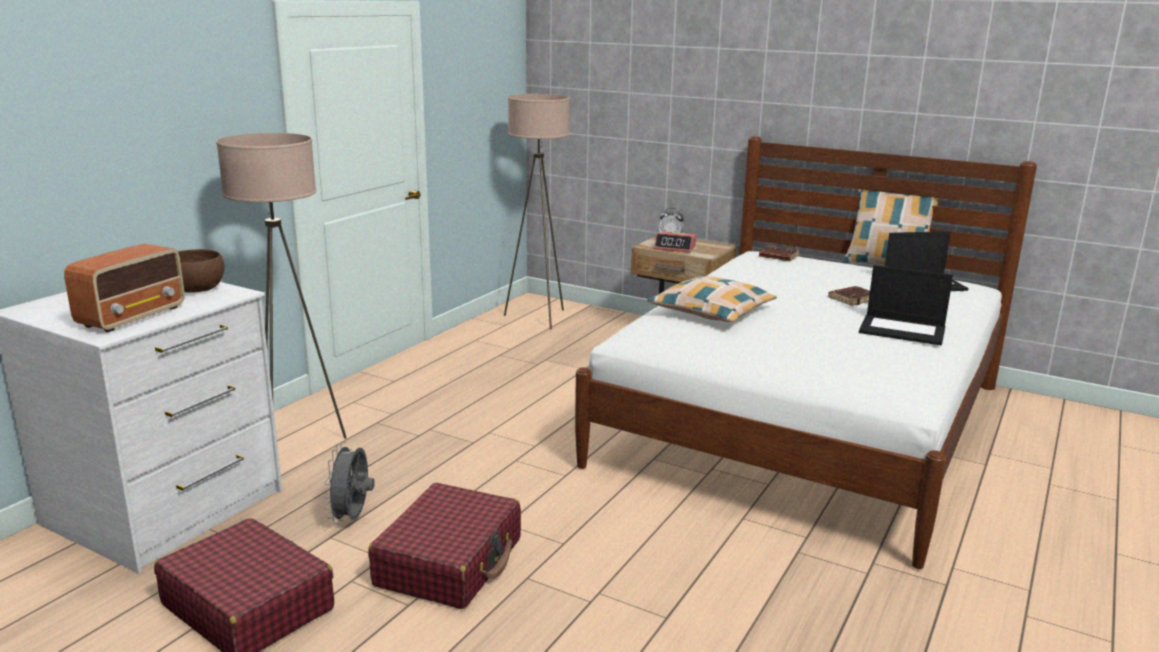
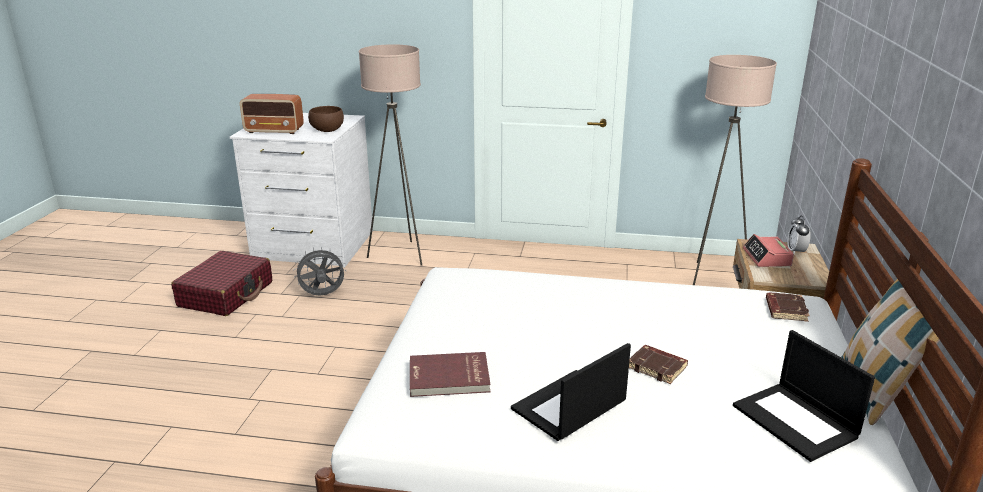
camera: 70 degrees right, 5 degrees up
red suitcase [369,483,521,609] -> none
pillow [647,276,777,322] -> none
laptop [859,265,953,345] -> laptop turned 45 degrees clockwise [511,343,631,441]
none -> red book [410,352,491,397]

